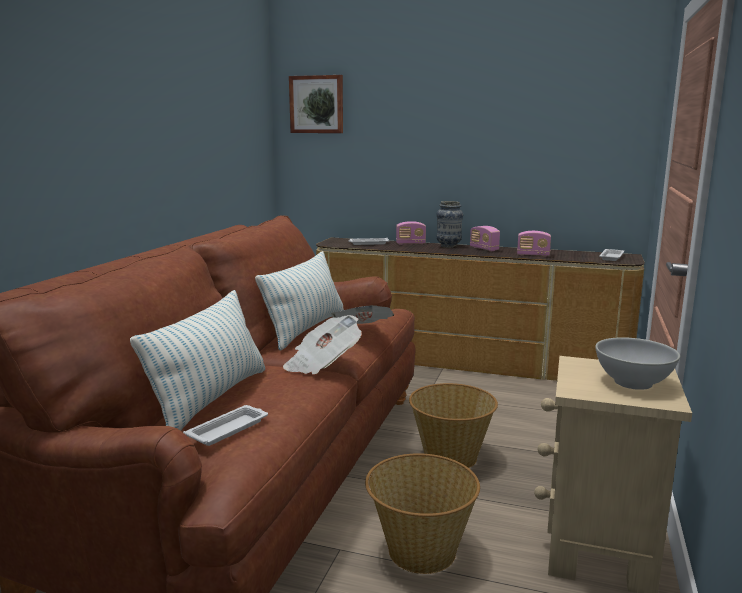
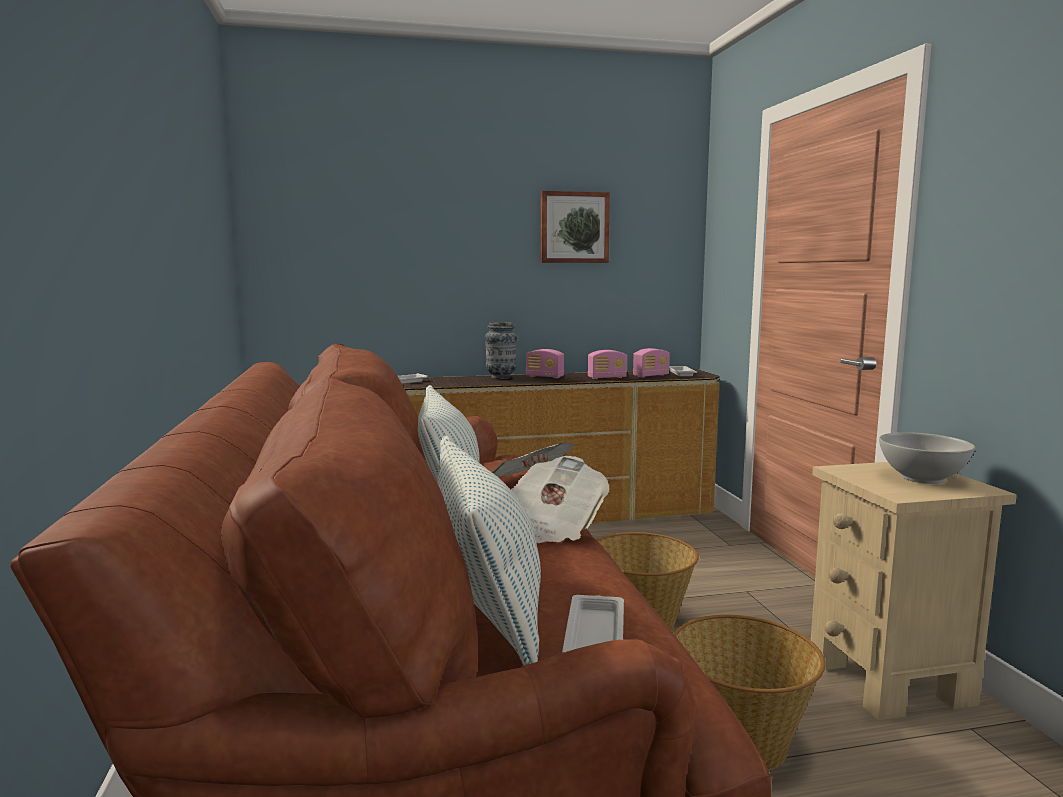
camera: 30 degrees left, 5 degrees down
picture [289,75,343,133] -> picture moved to [540,191,610,263]
radio [396,221,426,245] -> radio moved to [633,348,670,378]

